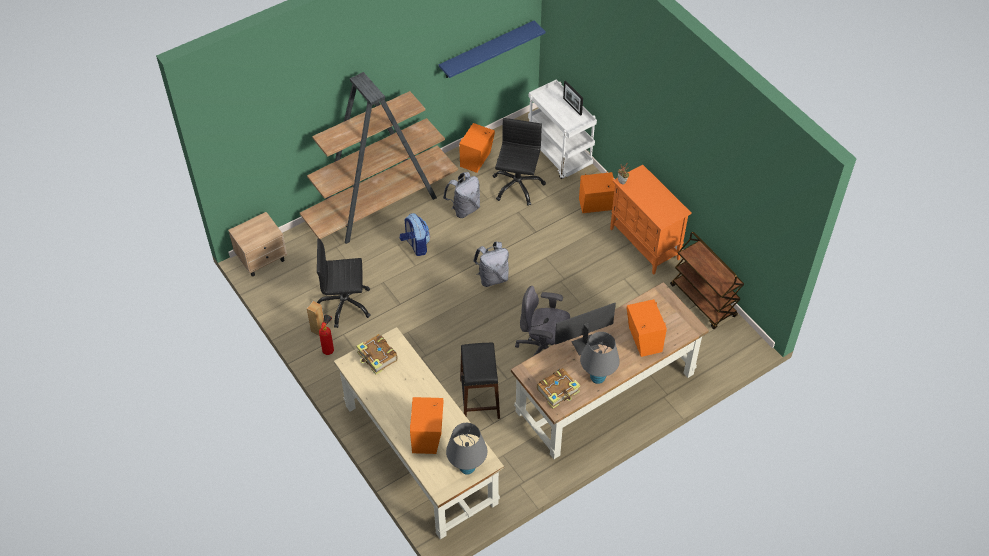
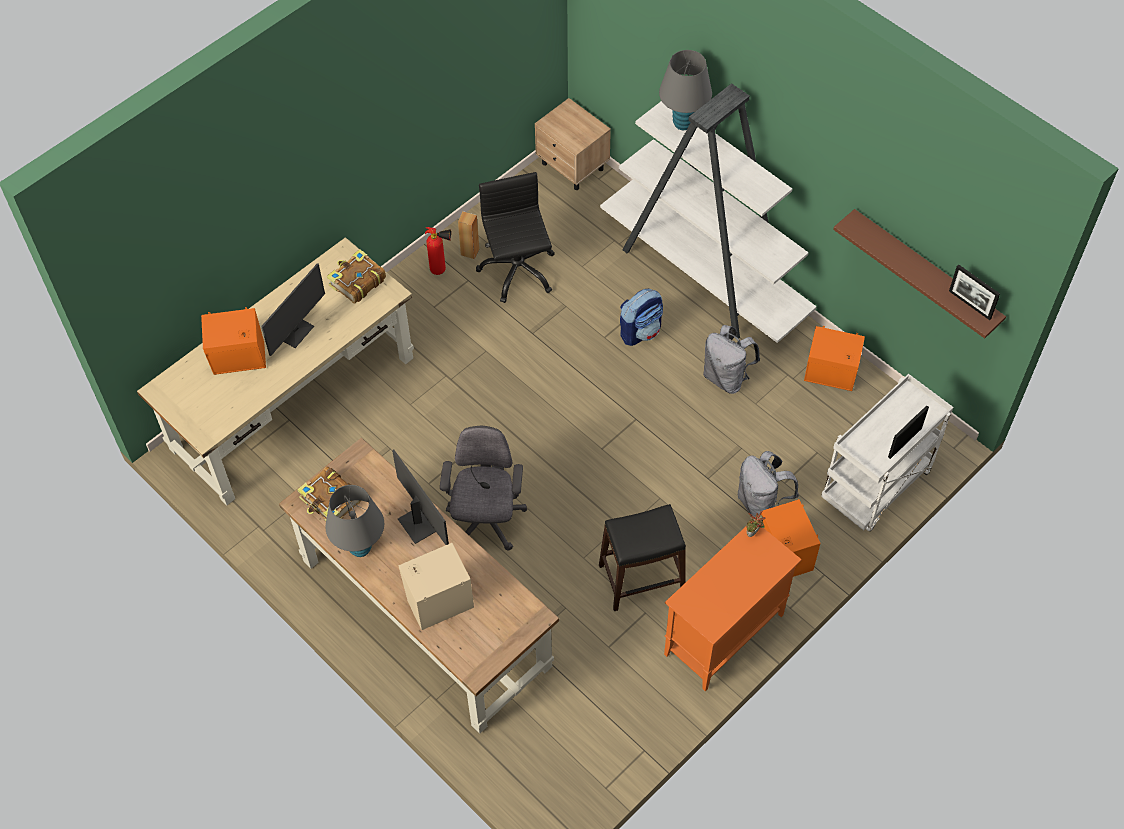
camera: 80 degrees right, 5 degrees up
brown bookcase [300,72,458,244] -> white bookcase [600,83,817,343]
blue shelf [439,20,545,78] -> brown shelf [833,209,1006,338]
grey table lamp [446,423,487,475] -> grey table lamp moved to [659,50,712,130]
black stool [460,343,500,419] -> black stool moved to [599,504,686,611]
grey backpack [473,242,509,287] -> grey backpack moved to [737,451,799,517]
black office chair [493,118,546,206] -> none
orange speaker [627,299,667,357] -> beige speaker [399,543,474,630]
brown cart [670,232,744,329] -> none
none -> monitor [261,263,325,356]
none -> picture frame [949,265,1000,320]

